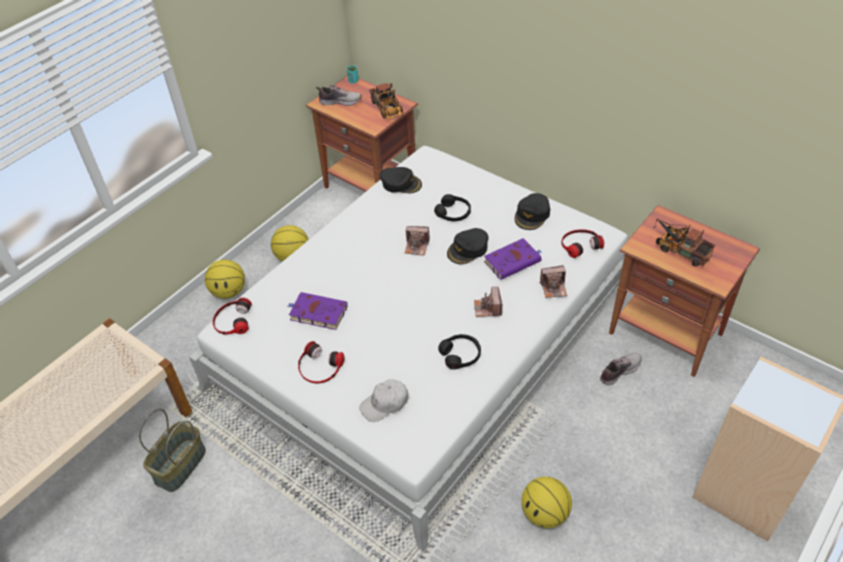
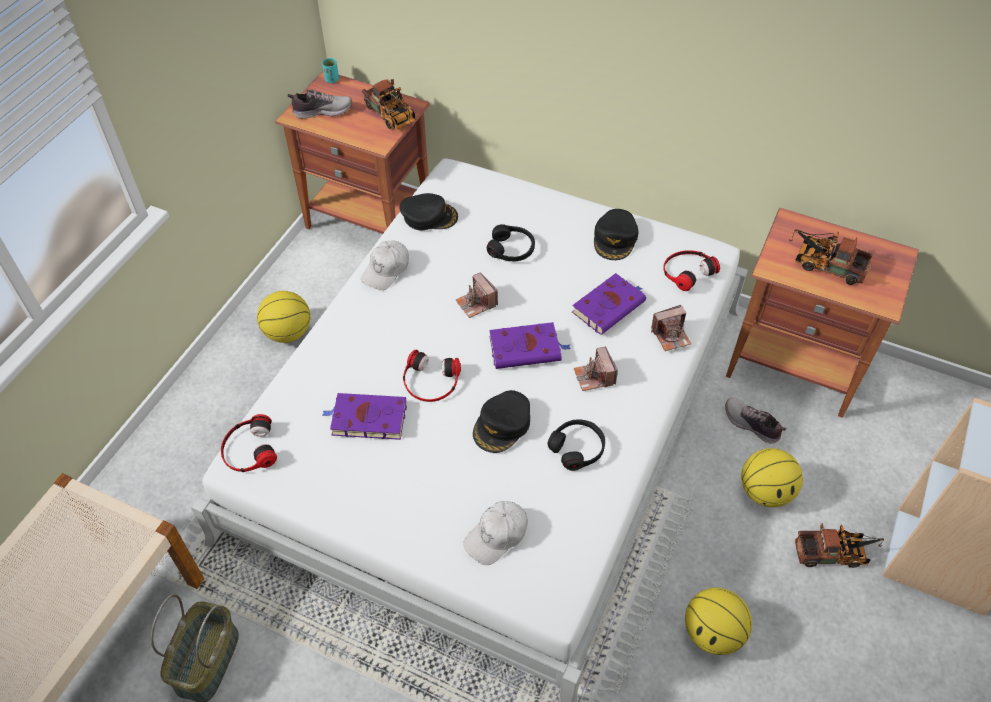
camera: 15 degrees left, 5 degrees up
basketball [205,260,245,299] -> basketball moved to [741,448,803,507]
headphones [298,341,344,384] -> headphones moved to [403,350,461,402]
camera [405,226,430,256] -> camera turned 60 degrees clockwise [456,273,498,318]
black cap [447,228,488,264] -> black cap moved to [473,390,530,453]
shoe [600,353,642,385] -> shoe turned 90 degrees counterclockwise [725,398,786,444]
none -> white cap [361,241,409,290]
none -> purple book [489,322,571,369]
none -> toy truck [795,523,884,568]

